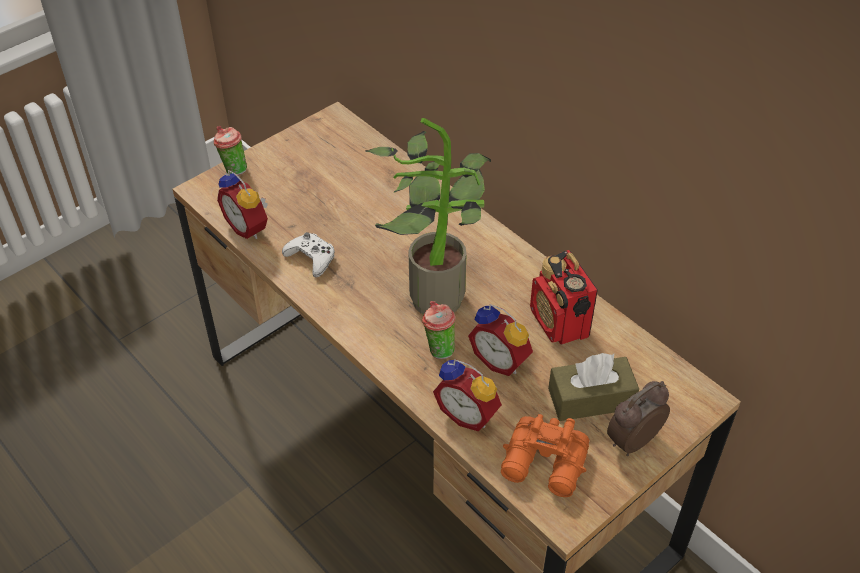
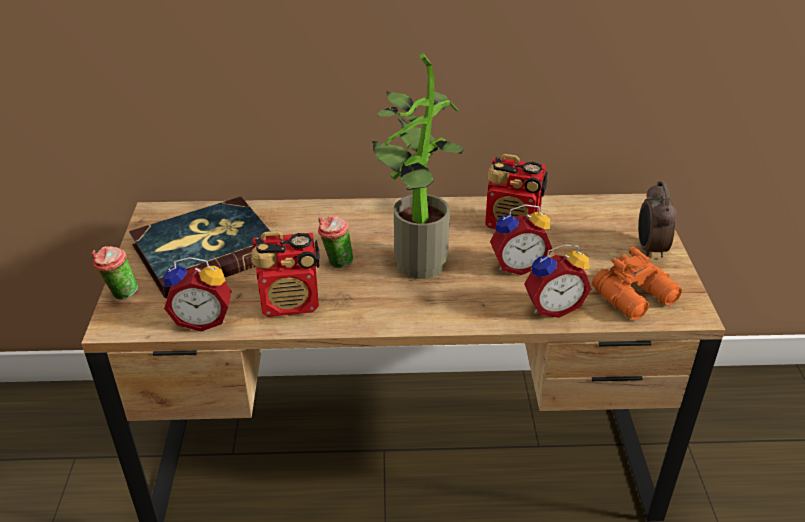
camera: 50 degrees left, 10 degrees down
white game controller [282,232,335,277] -> radio [251,231,320,317]
cup [422,301,455,359] -> cup moved to [318,215,354,268]
brown tissue box [548,353,639,421] -> none
none -> book [129,197,270,298]

